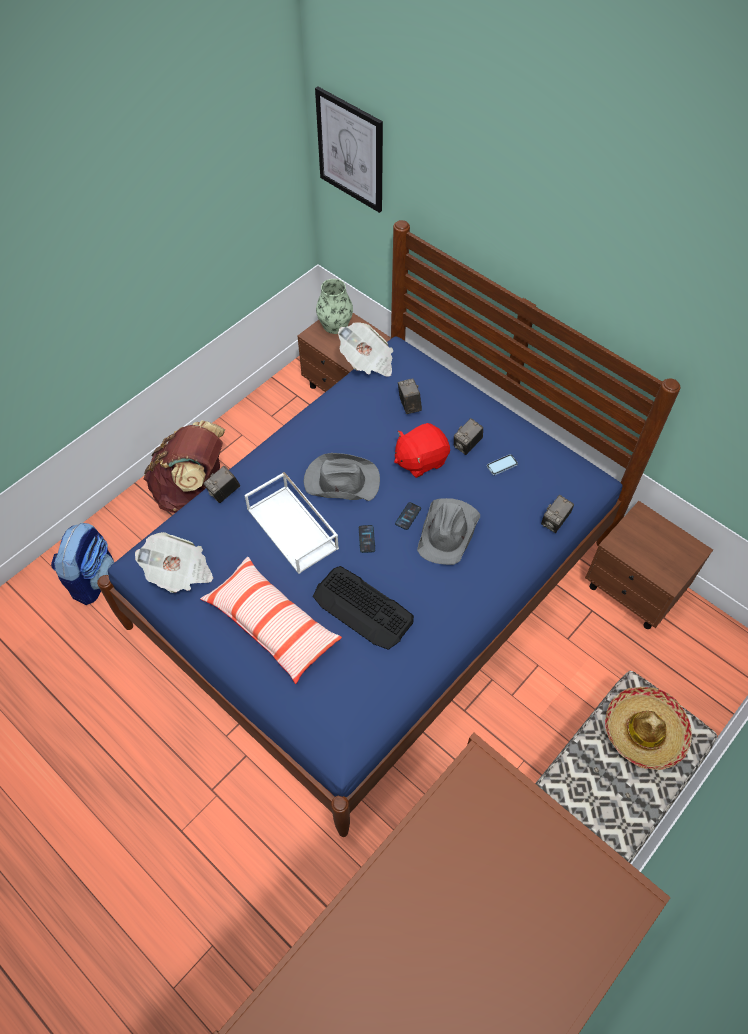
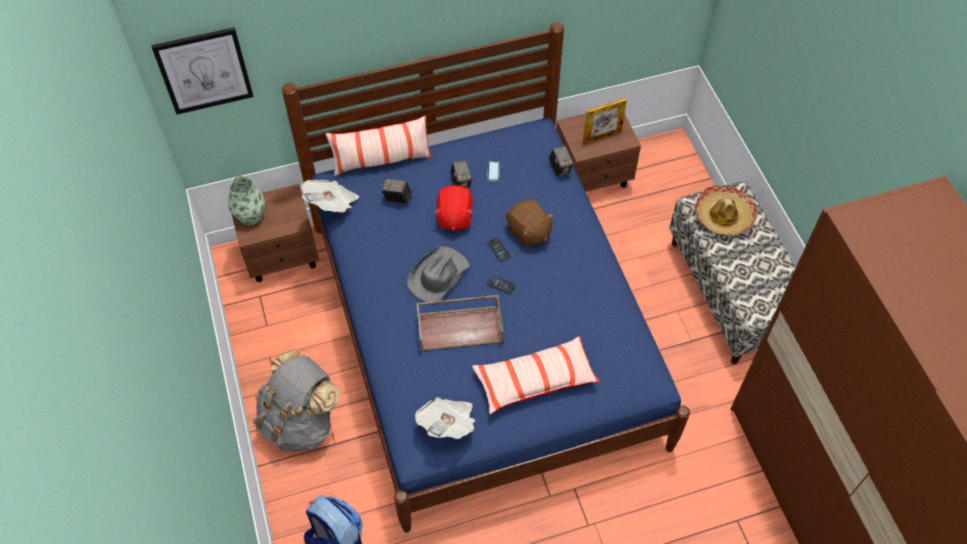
camera: 60 degrees left, 0 degrees up
brown backpack [144,420,225,513] -> grey backpack [253,349,340,452]
camera [203,466,240,503] -> none
white tray [244,472,339,574] -> brown tray [416,295,503,351]
keyboard [313,566,414,650] -> none
grey hat [417,498,480,565] -> brown plush toy [506,199,554,248]
none -> pillow [325,115,432,176]
none -> picture frame [583,98,627,144]

